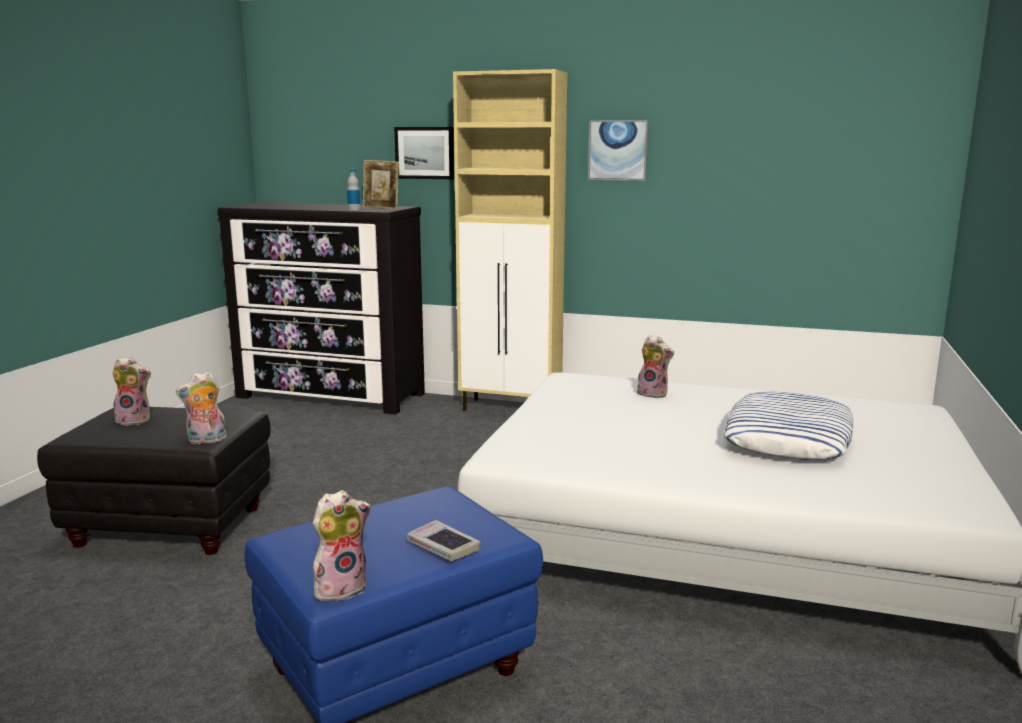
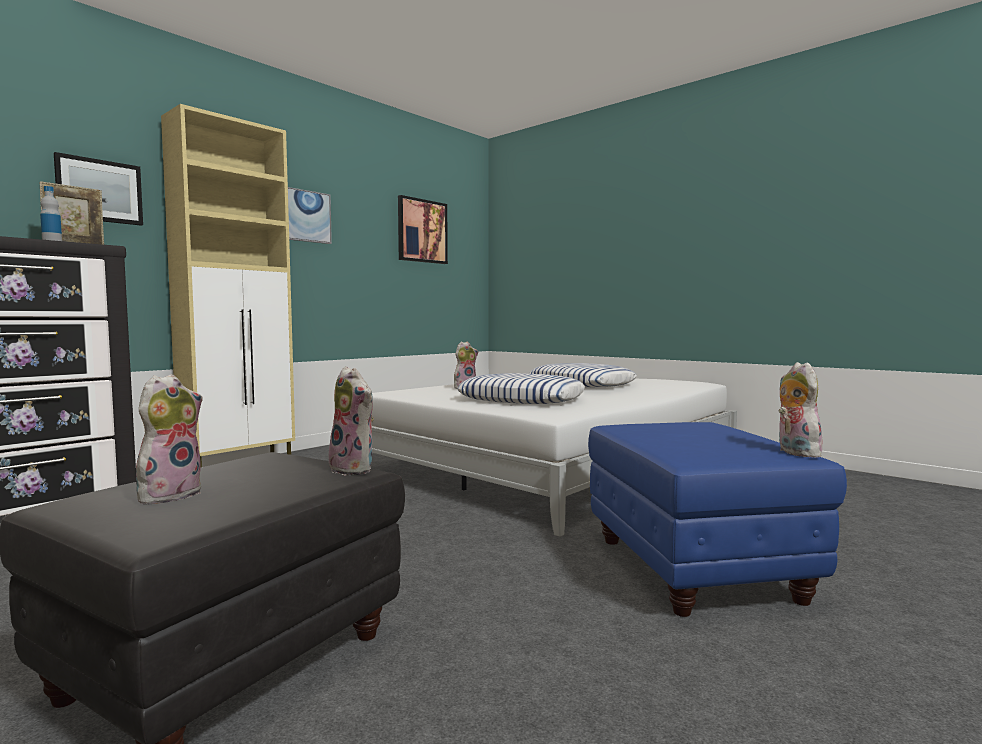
camera: 65 degrees left, 10 degrees down
plush toy [176,371,227,445] -> plush toy turned 45 degrees counterclockwise [326,366,374,475]
book [407,520,480,561] -> none
none -> picture [398,195,448,264]
none -> pillow [457,373,585,404]

